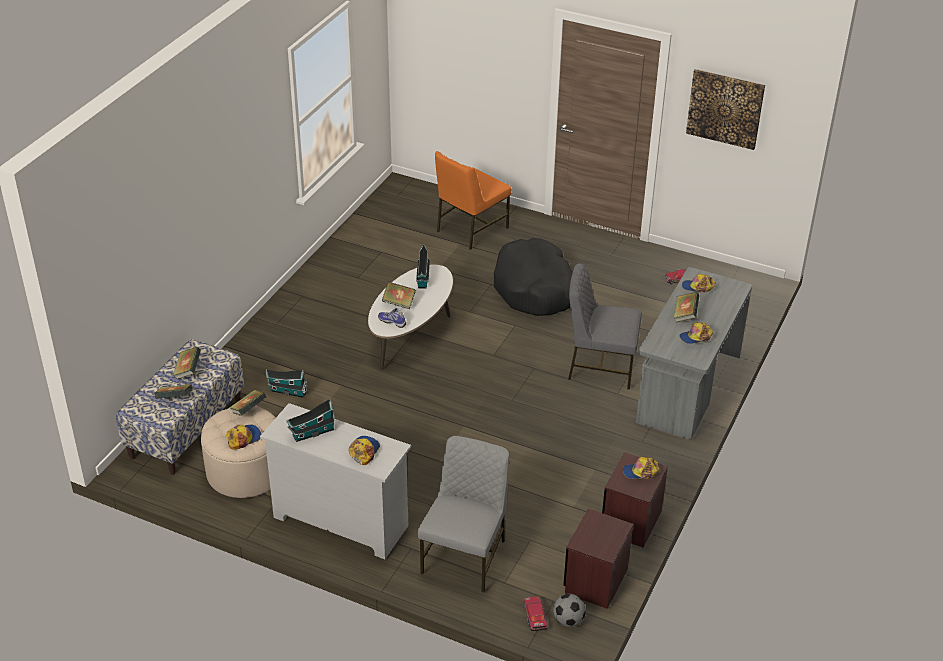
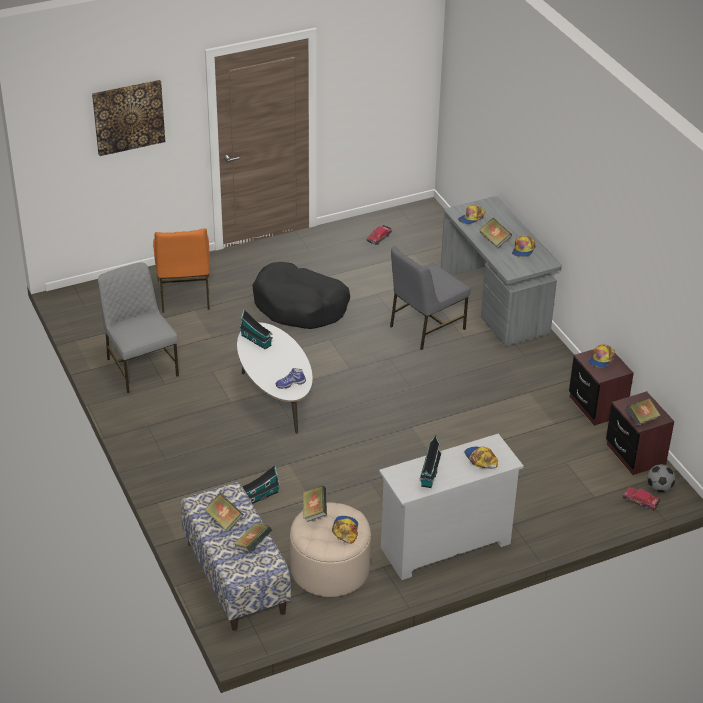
camera: 50 degrees left, 0 degrees up
book [382,282,416,309] -> book moved to [626,398,661,426]
grey chair [418,436,509,593] -> grey chair moved to [98,262,179,393]
picture [686,69,765,150] -> picture moved to [92,80,165,156]

